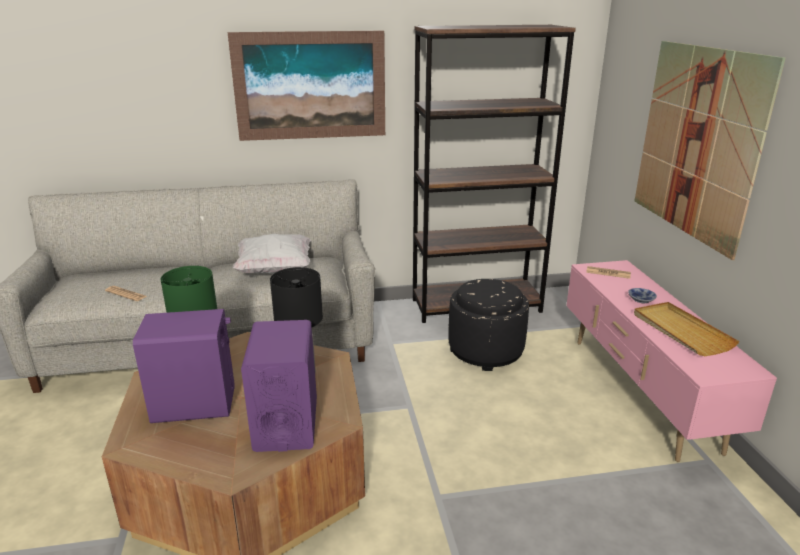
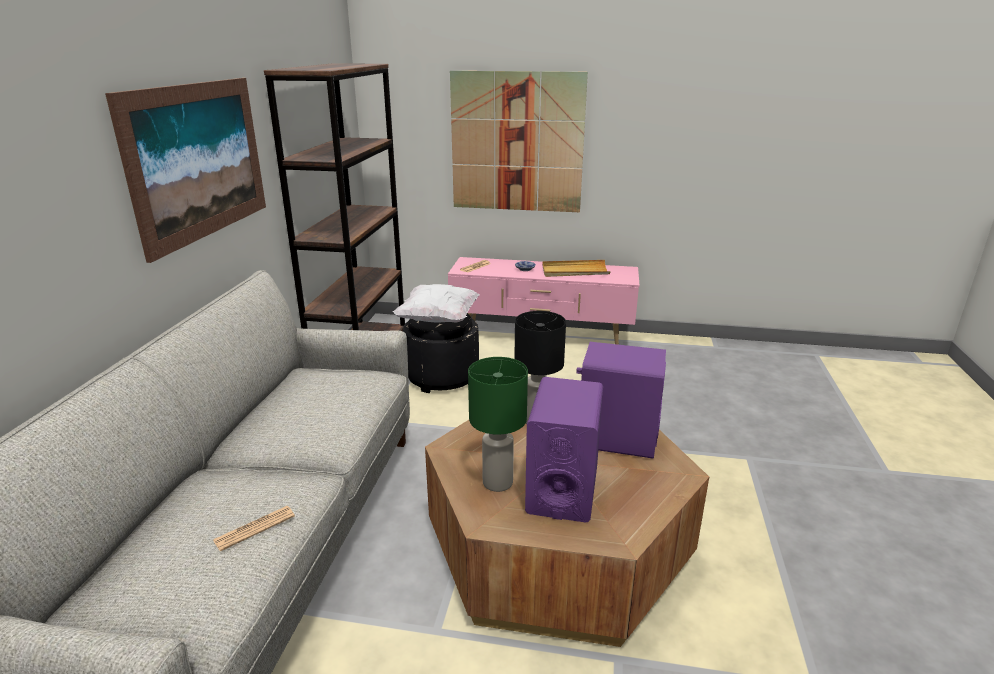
camera: 70 degrees left, 0 degrees up
white pillow [233,233,311,274] -> white pillow moved to [393,284,480,323]

